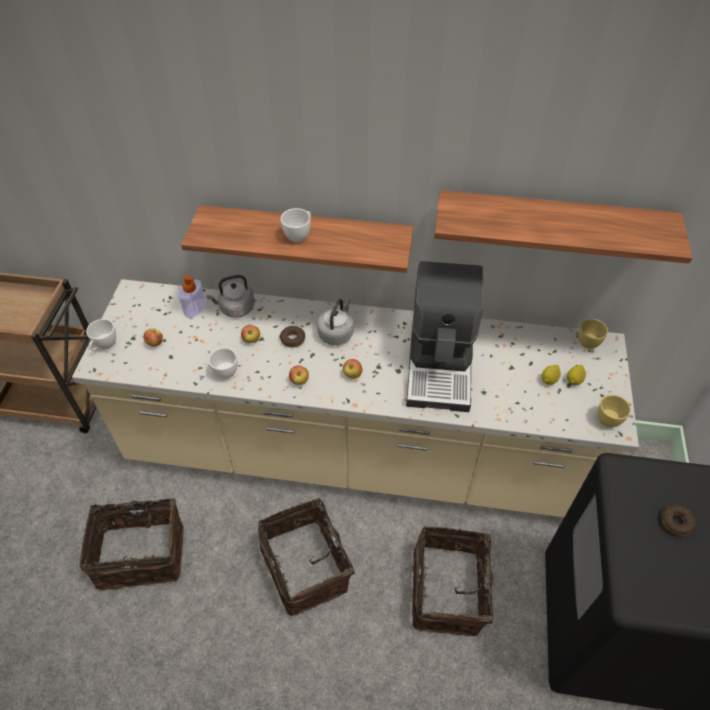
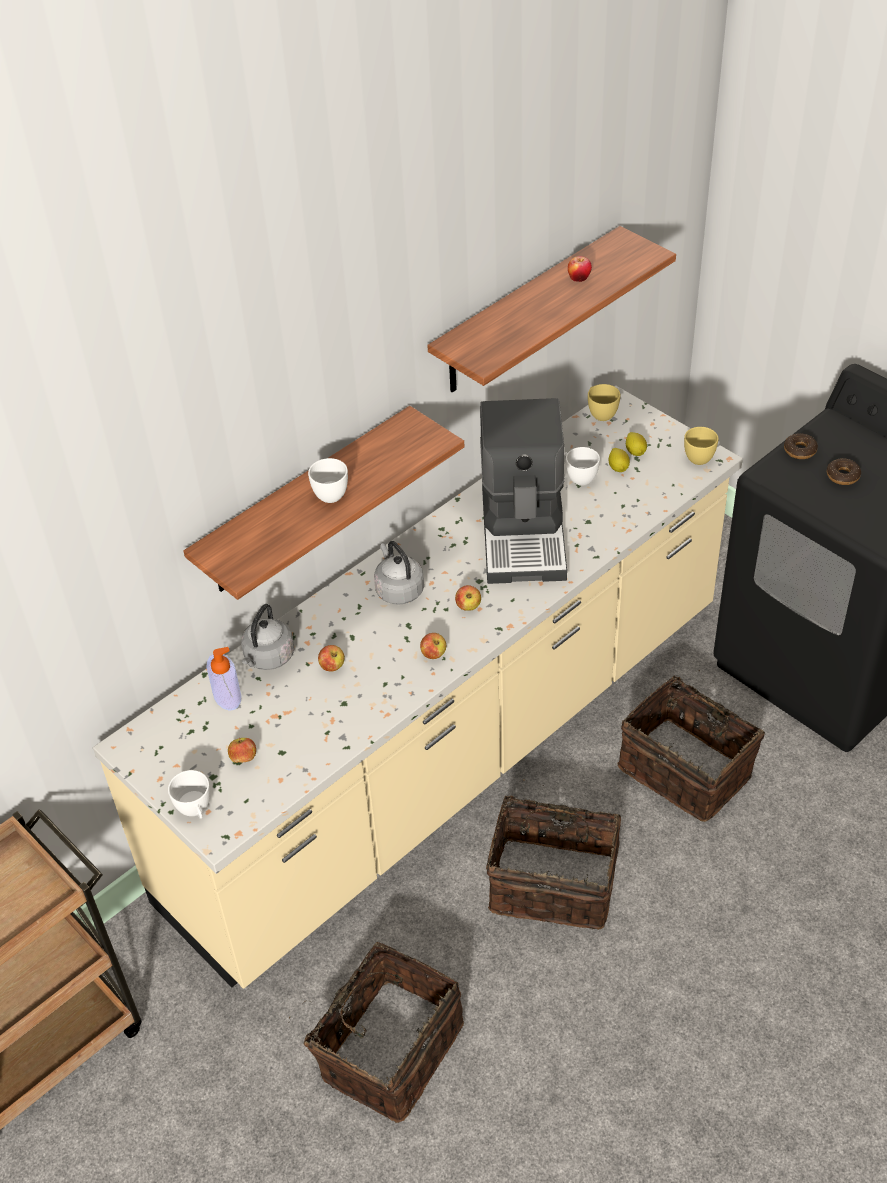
camera: 50 degrees left, 5 degrees down
white cup [209,346,237,379] -> white cup moved to [564,447,600,486]
donut [280,326,305,348] -> donut moved to [784,433,818,459]
coffee machine [406,261,483,412] -> coffee machine turned 45 degrees clockwise [480,398,567,584]
none -> apple [568,256,592,282]

